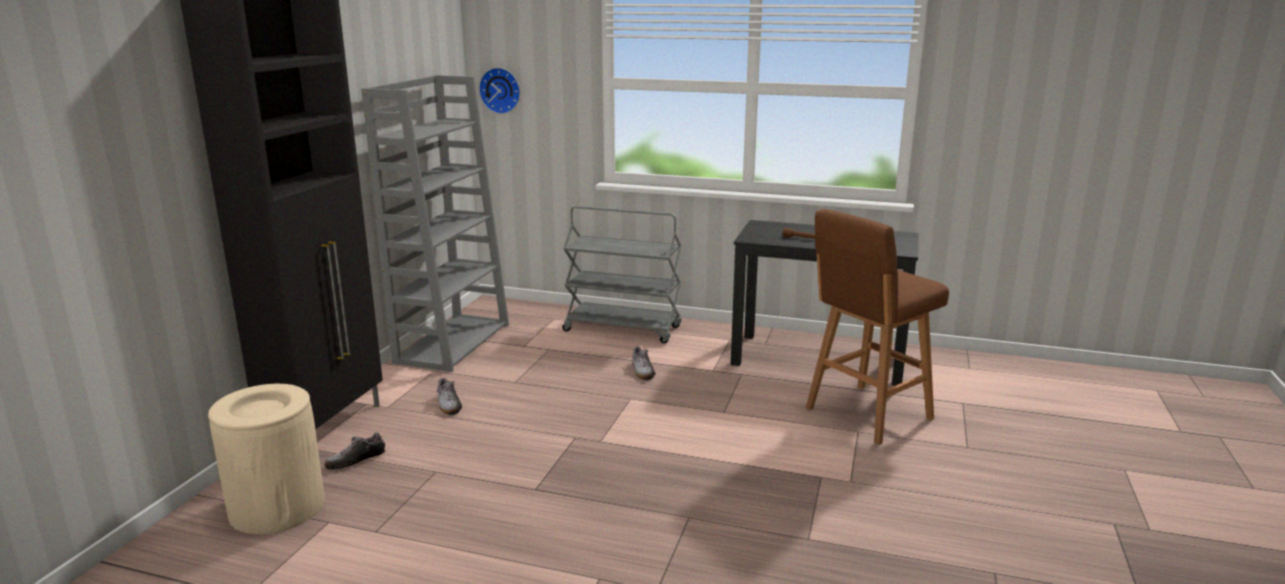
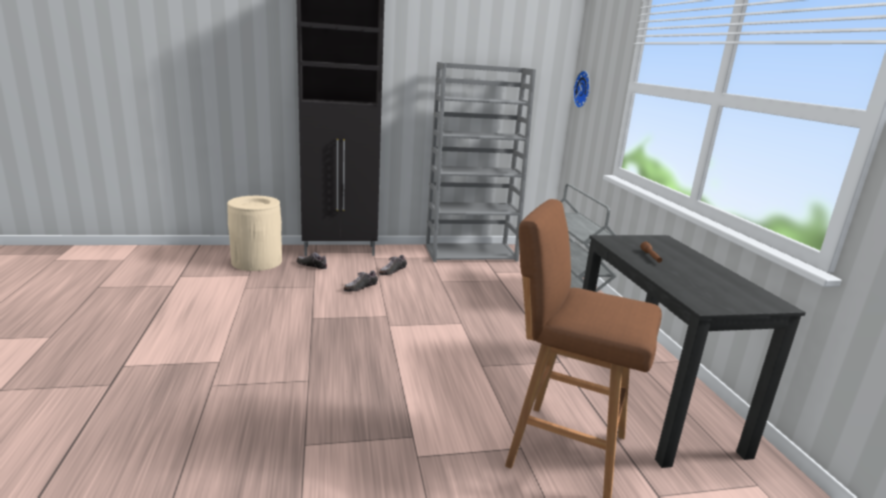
camera: 60 degrees right, 0 degrees up
shoe [632,346,656,380] -> shoe moved to [344,271,378,292]

